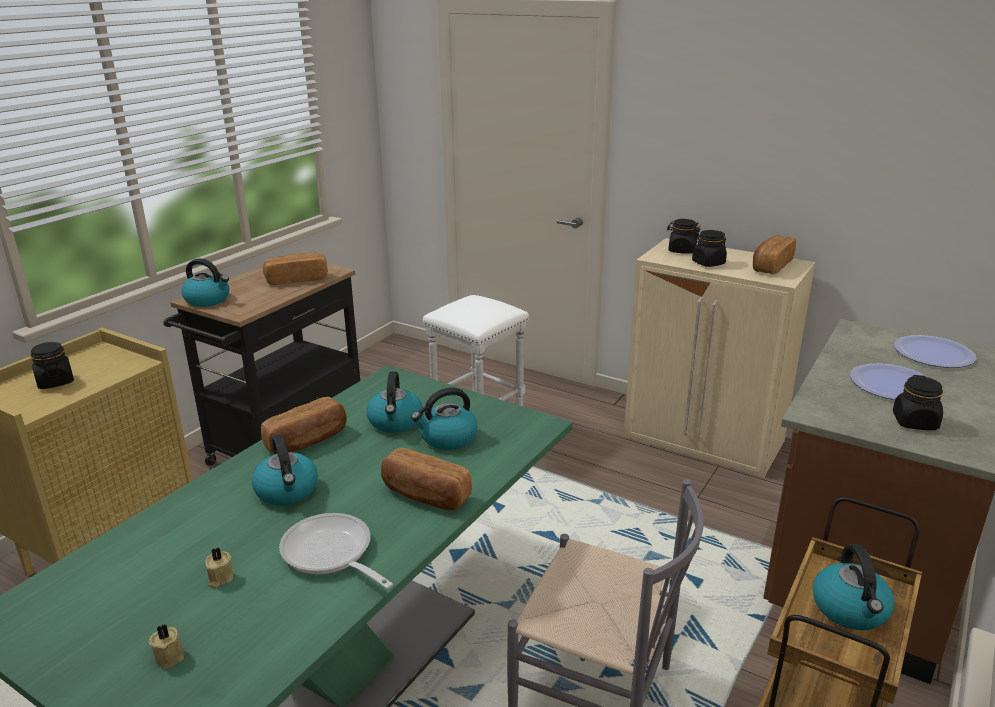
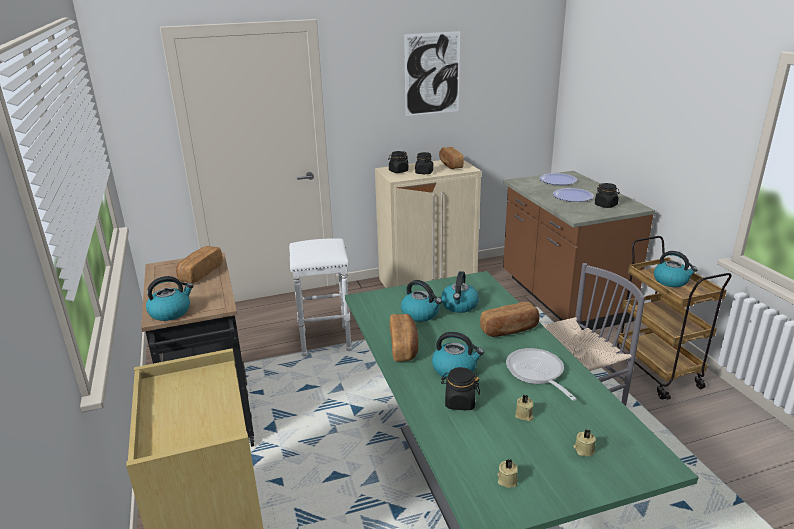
camera: 50 degrees left, 0 degrees up
black jar [31,342,74,389] -> black jar moved to [441,367,480,410]
frying pan [279,513,393,589] -> frying pan turned 75 degrees clockwise [506,348,577,401]
none -> picture [404,31,460,116]
none -> beige candle [497,459,518,488]

